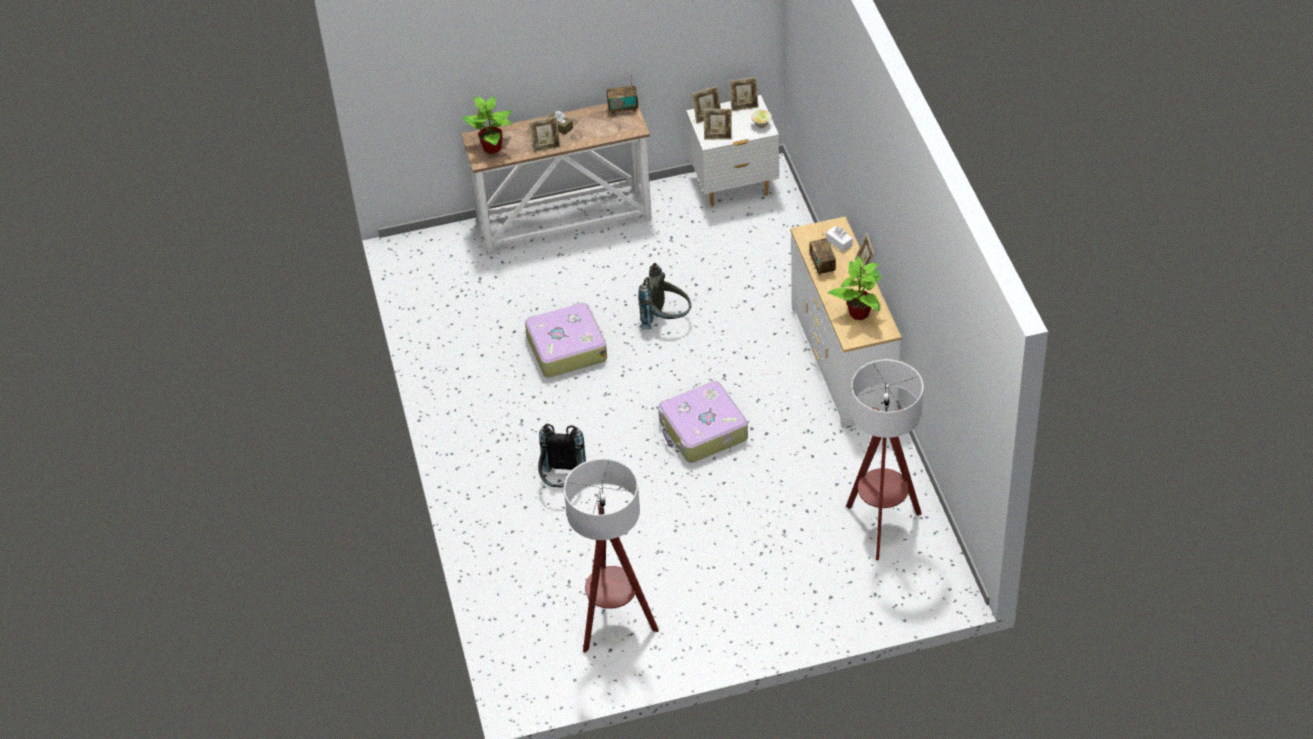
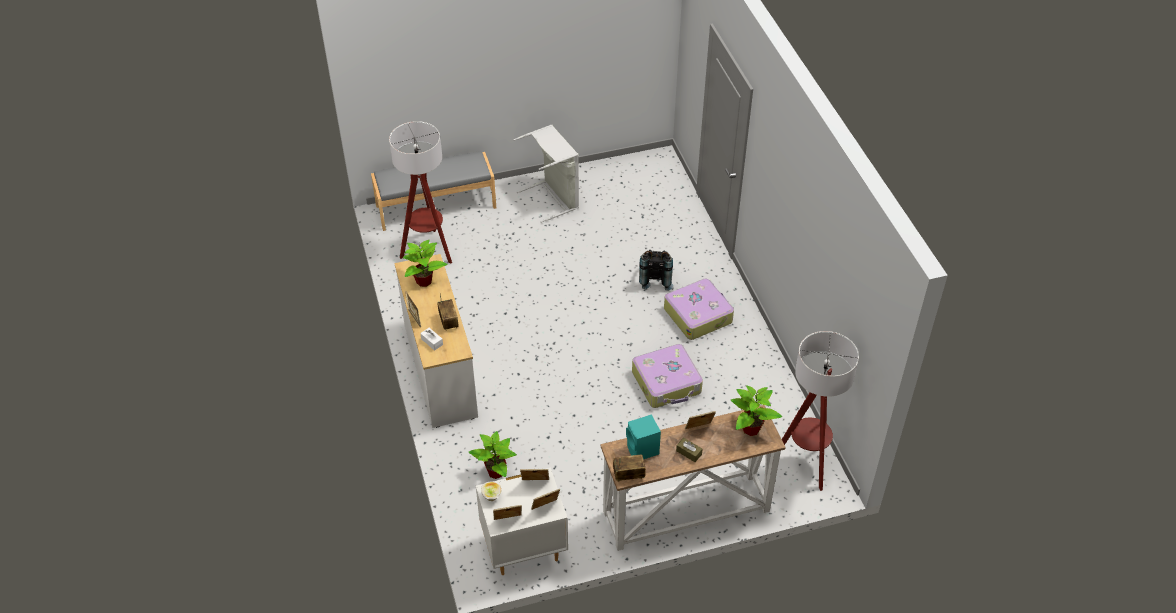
camera: 175 degrees right, 0 degrees up
floor lamp [564,458,659,653] -> floor lamp moved to [782,331,859,491]
grey backpack [638,263,691,330] -> none
suitcase [658,381,748,463] -> suitcase moved to [664,279,734,340]
none -> grey bench [371,151,496,231]
none -> potted plant [469,431,517,479]
none -> grey laundry basket [513,125,579,223]
none -> turquoise speaker [626,414,661,459]

